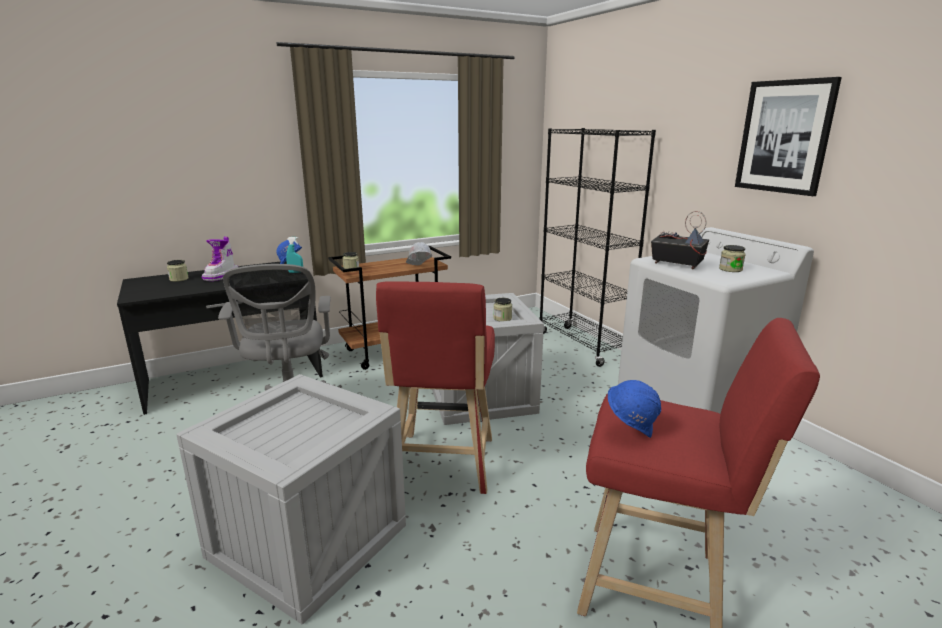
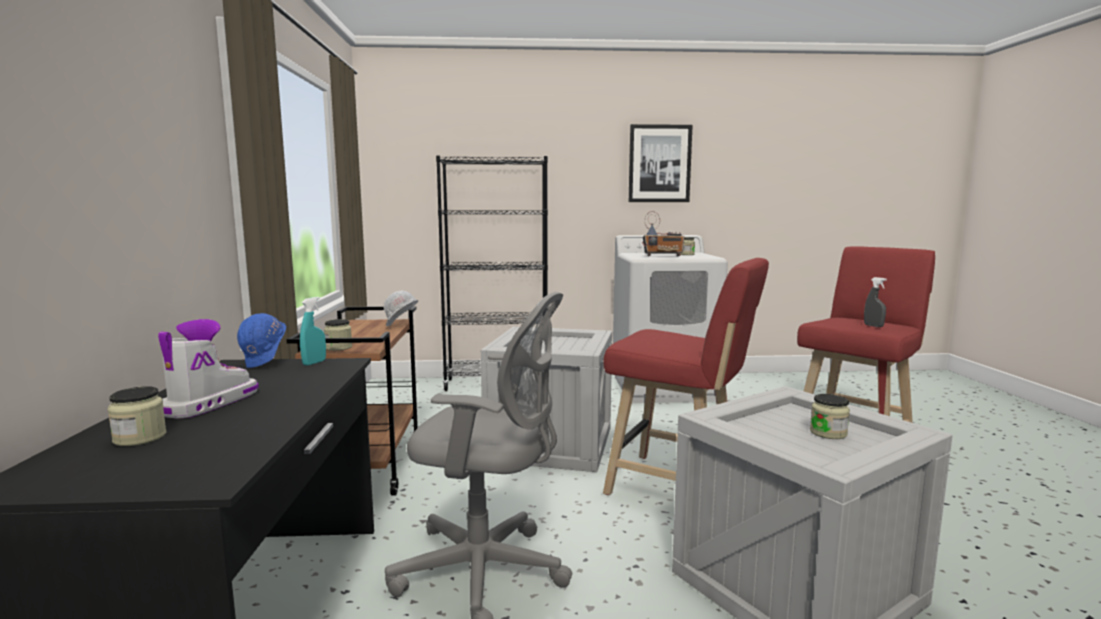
camera: 65 degrees left, 10 degrees down
boot [201,237,238,281] -> boot turned 105 degrees counterclockwise [158,319,259,419]
jar [493,298,512,321] -> jar moved to [810,394,850,439]
blue hard hat [608,380,661,438] -> grey spray bottle [864,277,887,327]
radio [651,211,709,269] -> radio turned 150 degrees counterclockwise [642,211,685,257]

